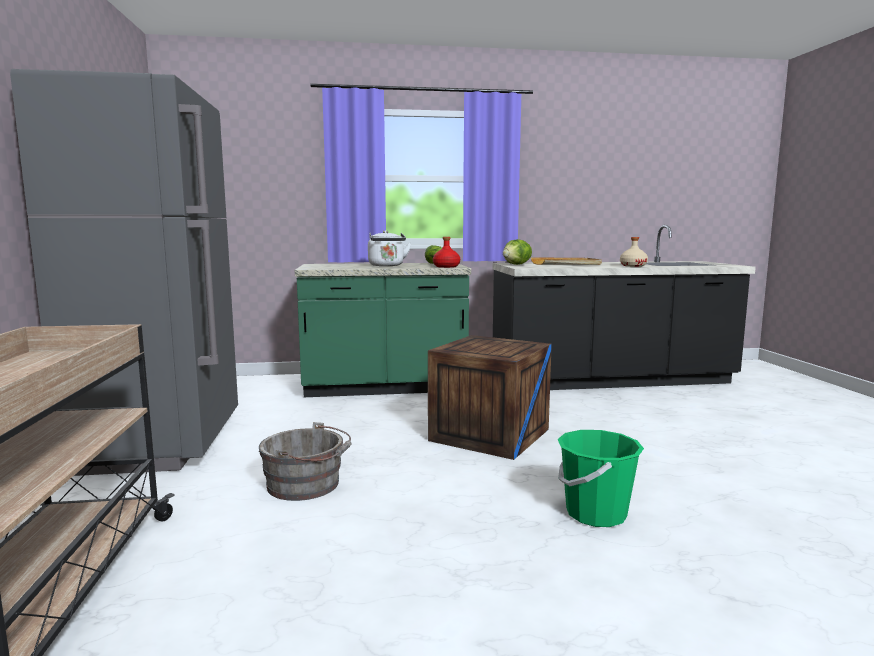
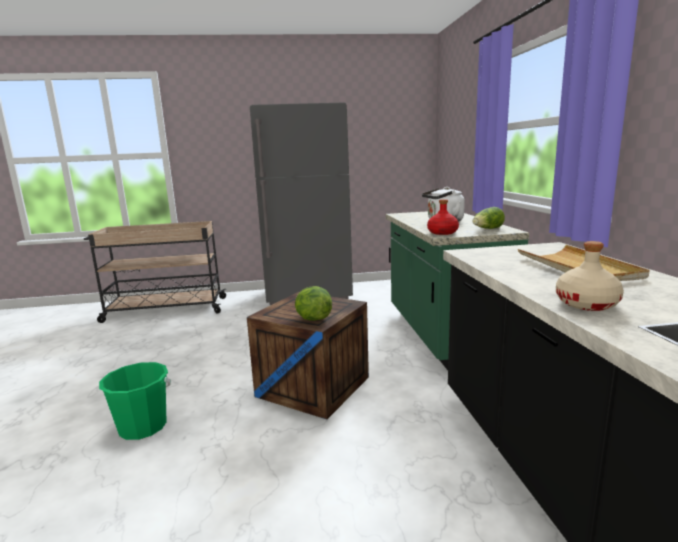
camera: 90 degrees right, 5 degrees up
grey bucket [259,422,352,501] -> none
lettuce [503,239,532,265] -> lettuce moved to [295,286,332,321]

